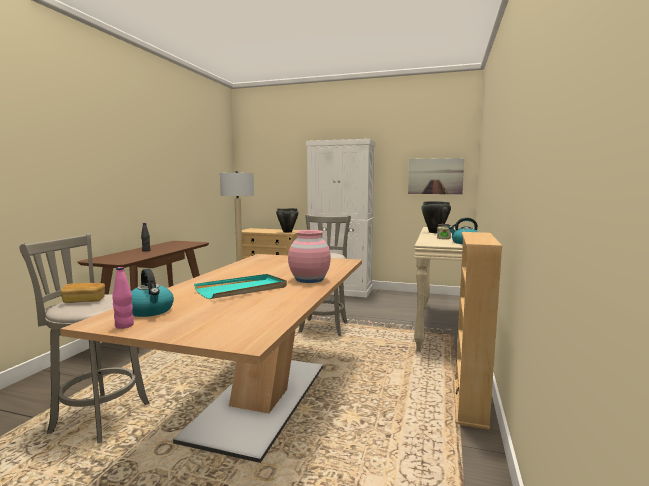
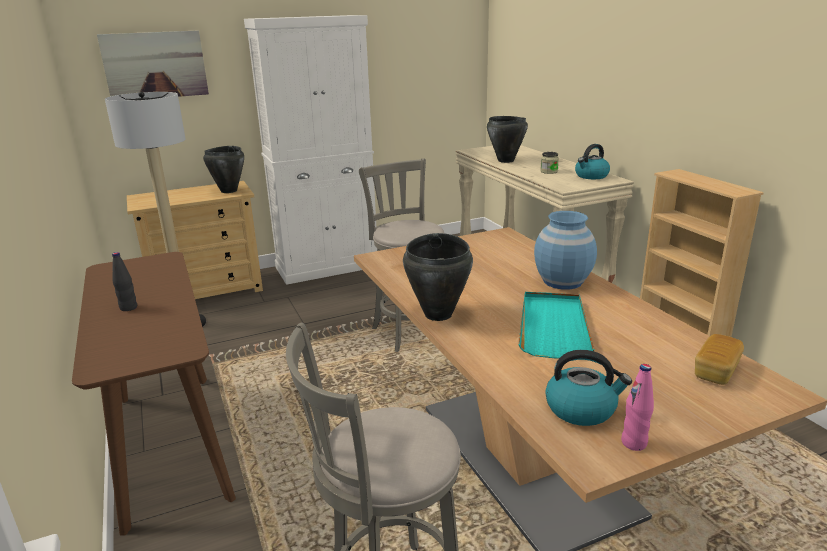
camera: 40 degrees left, 15 degrees up
bread [60,283,105,303] -> bread moved to [695,334,744,385]
pink vase [288,230,331,283] -> blue vase [534,211,597,290]
picture [408,158,464,194] -> picture moved to [97,30,209,97]
none -> black cooking pot [403,233,473,321]

